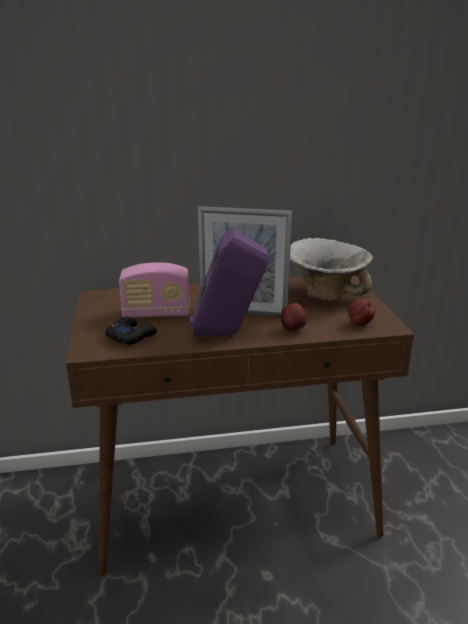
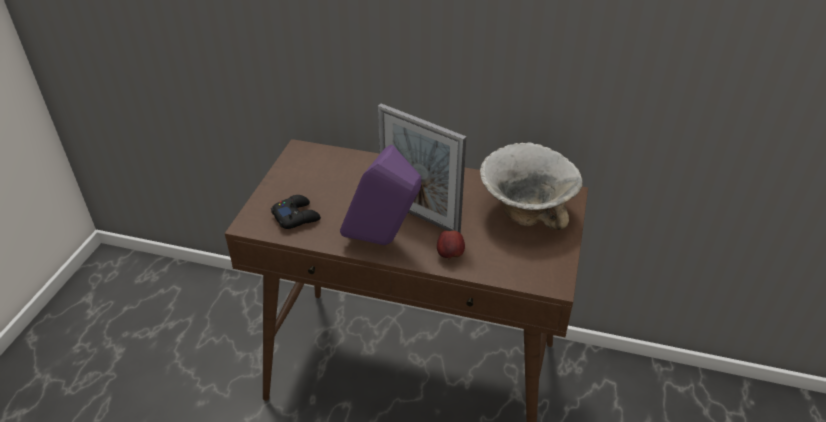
camera: 25 degrees right, 15 degrees up
radio [119,262,190,317] -> none
apple [347,299,375,326] -> none

